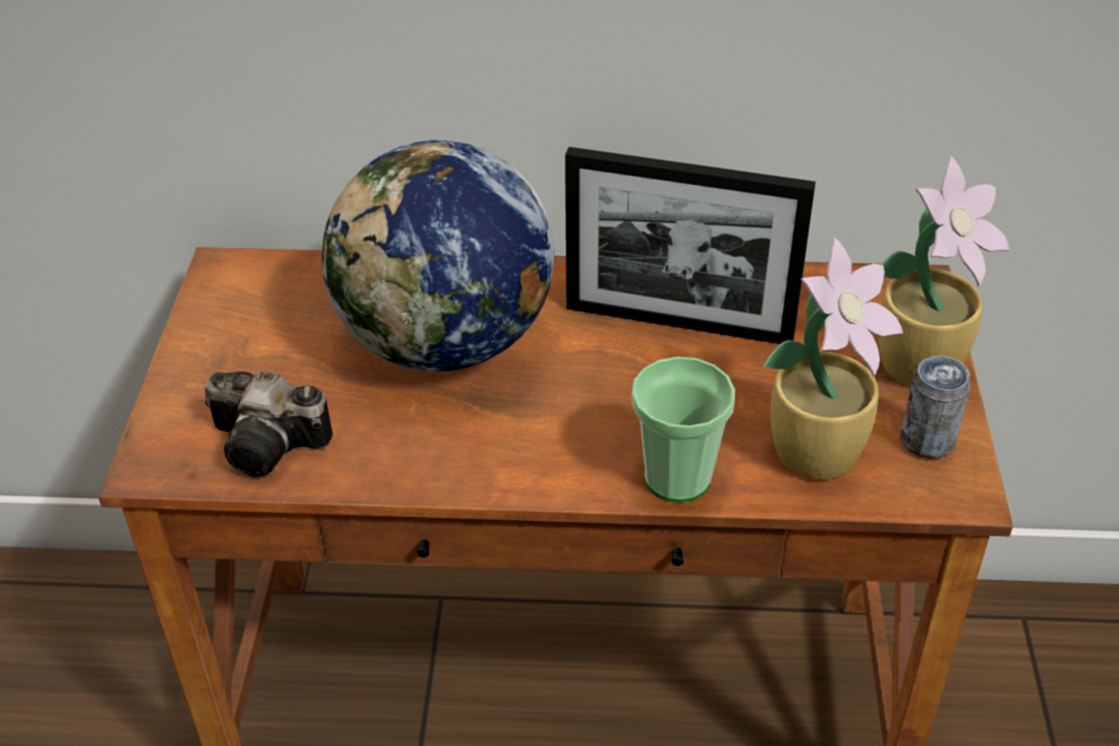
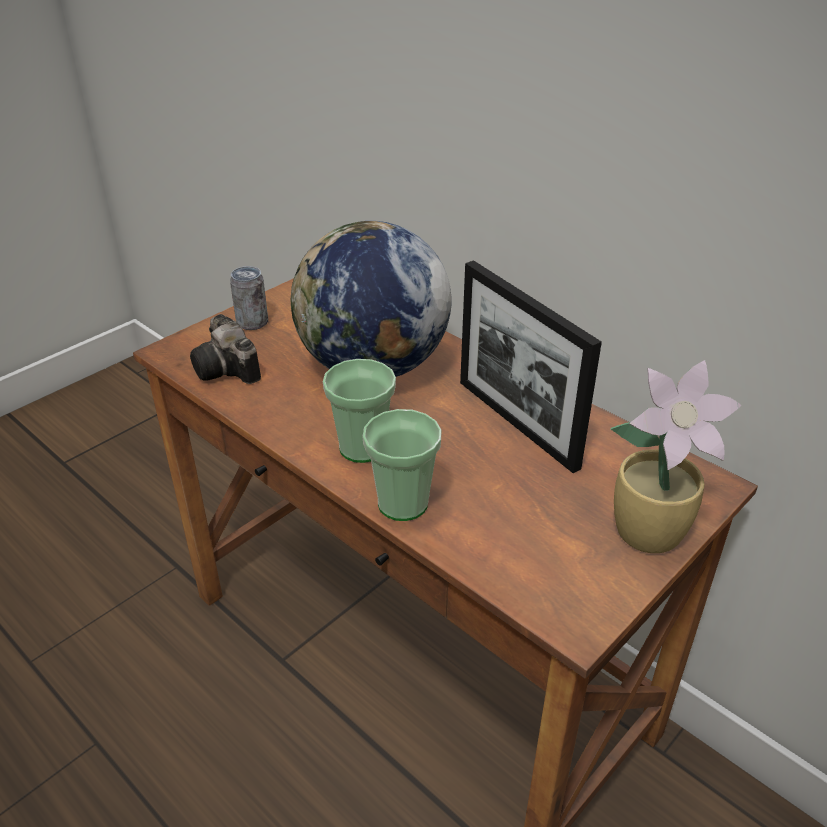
camera: 40 degrees right, 5 degrees down
potted plant [763,237,903,480] -> none
can [900,356,971,459] -> can moved to [230,266,268,330]
none -> cup [323,359,396,463]

